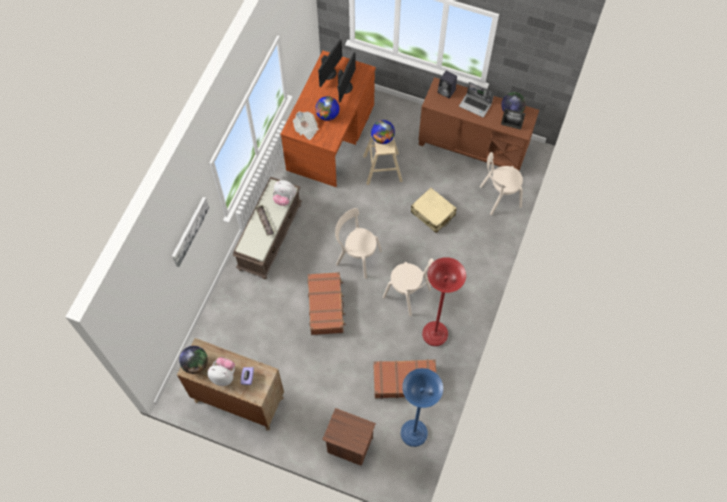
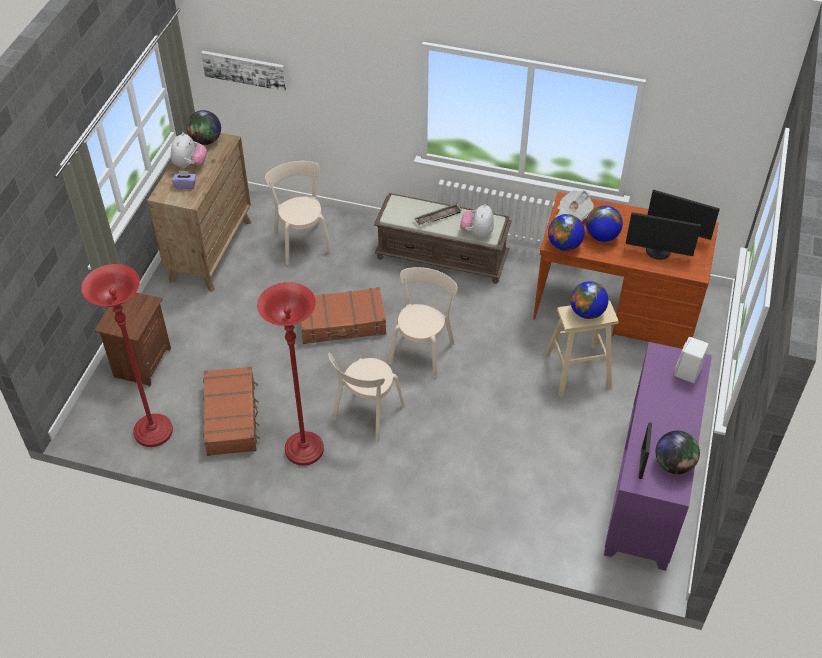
camera: 85 degrees right, 15 degrees down
picture [172,197,209,267] -> picture moved to [201,51,286,91]
blue floor lamp [401,368,443,447] -> red floor lamp [81,264,173,447]
beige suitcase [411,188,457,233] -> none
brown cabinet [418,77,539,171] -> purple cabinet [604,342,712,571]
black speaker [438,71,457,98] -> white speaker [674,337,709,383]
laptop [459,82,494,117] -> none
beige chair [480,152,523,215] -> beige chair moved to [265,161,332,265]
none -> globe [548,214,585,251]

